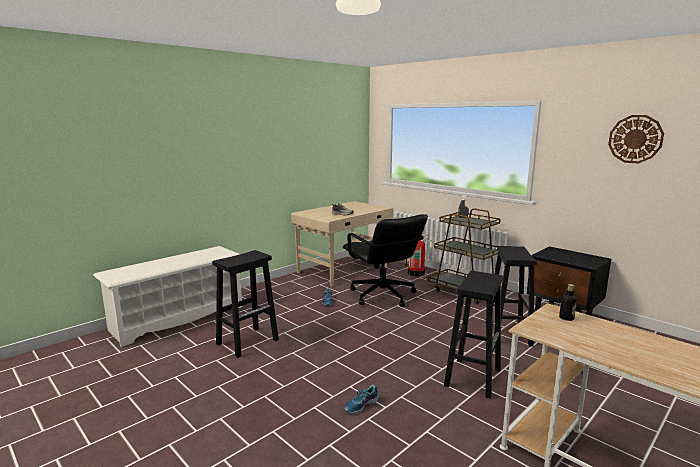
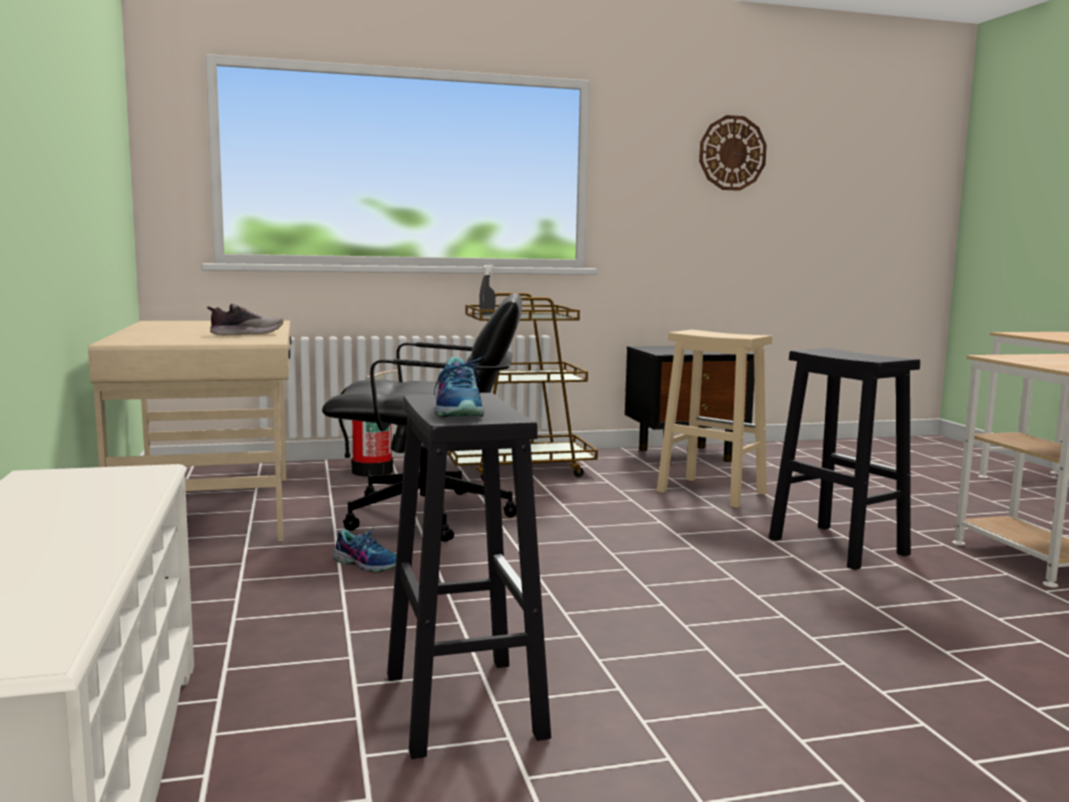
camera: 60 degrees left, 5 degrees down
shoe [344,384,379,414] -> shoe moved to [434,357,485,417]
black stool [485,246,537,347] -> beige stool [657,330,772,508]
bottle [559,284,577,321] -> none

